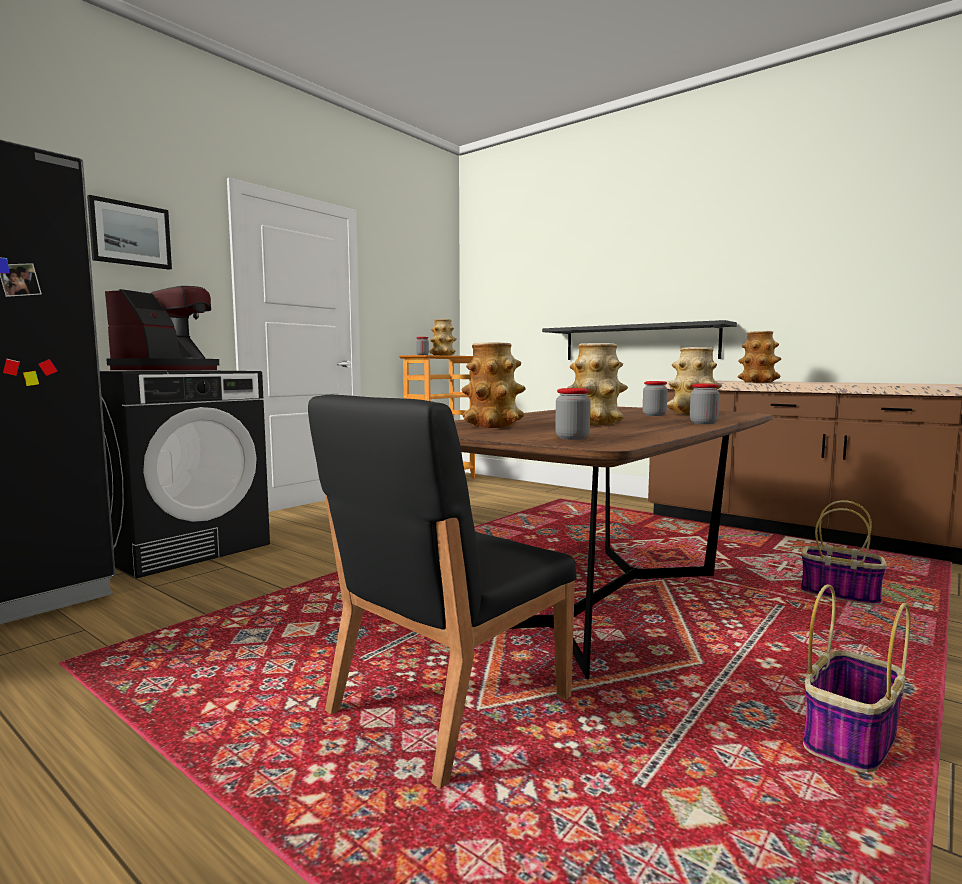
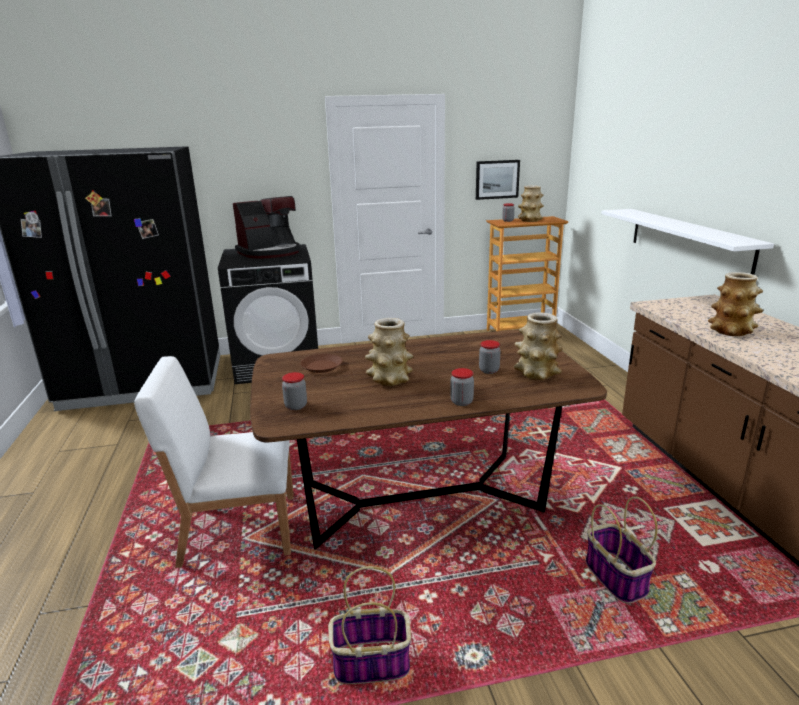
camera: 40 degrees right, 15 degrees up
picture [87,195,172,270] -> picture moved to [476,160,520,200]
black chair [308,395,577,788] -> white chair [134,356,294,568]
vase [462,342,526,428] -> brown plate [301,354,342,373]
black shelf [542,320,737,360] -> white shelf [601,209,774,275]

